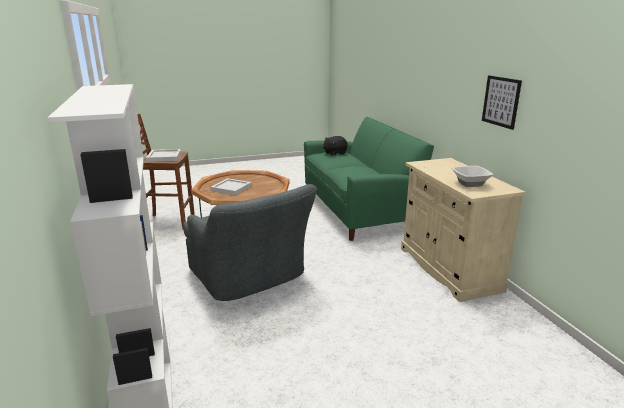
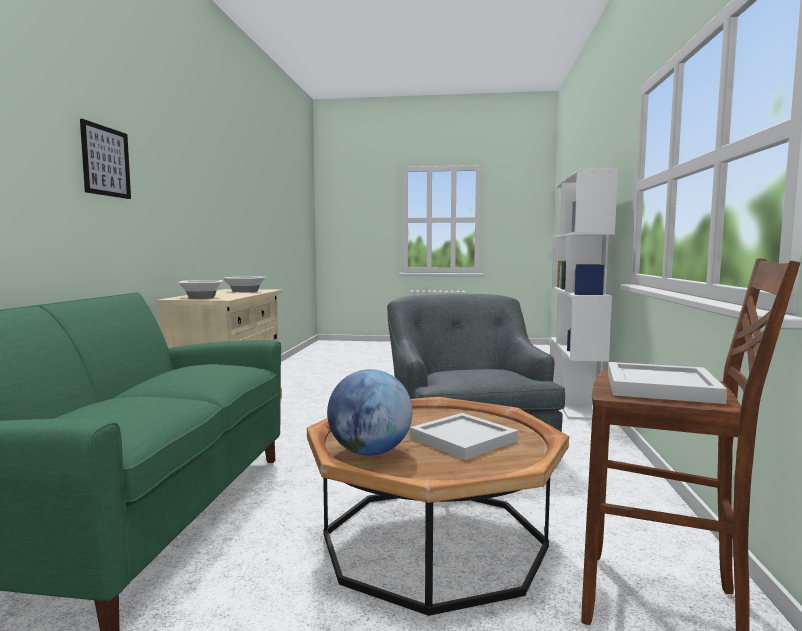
camera: 155 degrees left, 15 degrees down
black plush toy [323,136,348,156] -> none
picture [482,75,522,130] -> picture moved to [80,119,131,199]
none -> bowl [178,280,223,299]
none -> globe [327,369,412,456]

